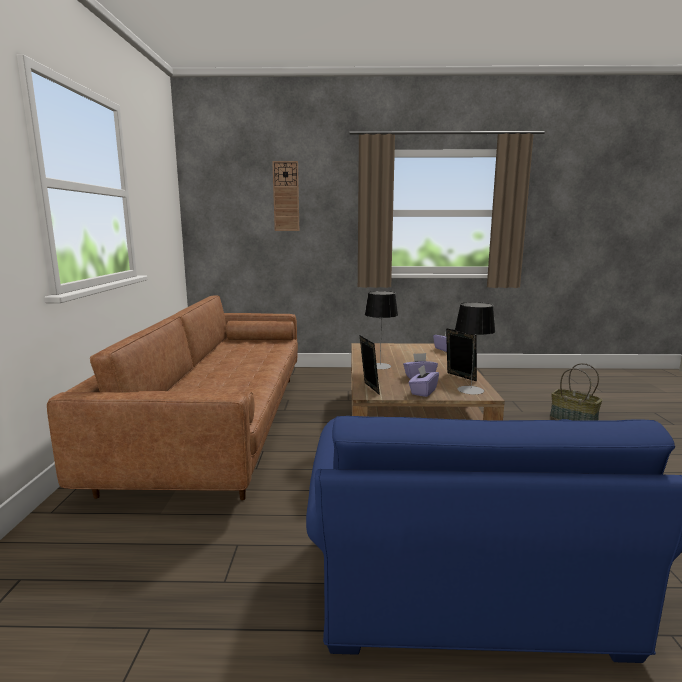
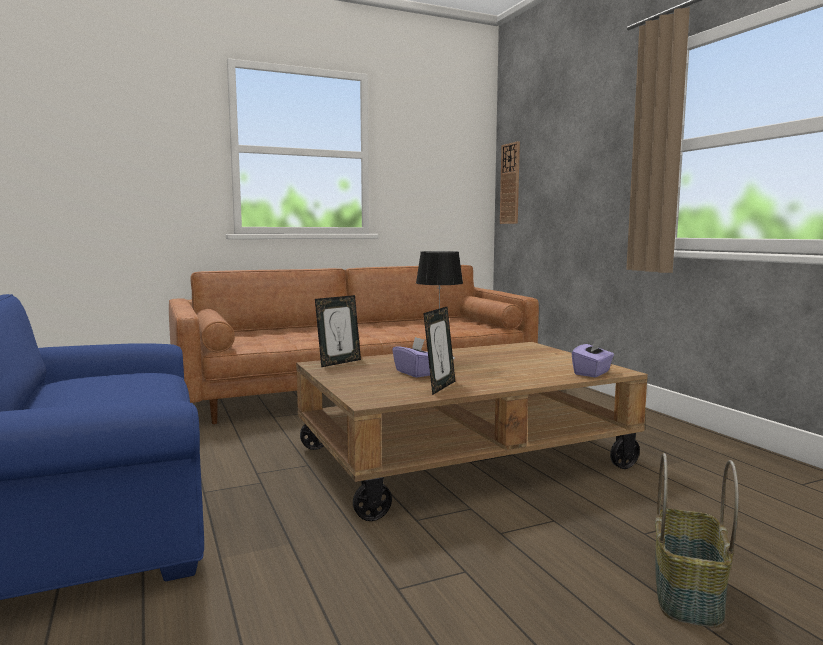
camera: 65 degrees right, 5 degrees down
wall clock [272,161,299,231] -> wall clock moved to [500,141,520,224]
purple tissue box [409,365,439,397] -> none
table lamp [455,302,495,395] -> none

